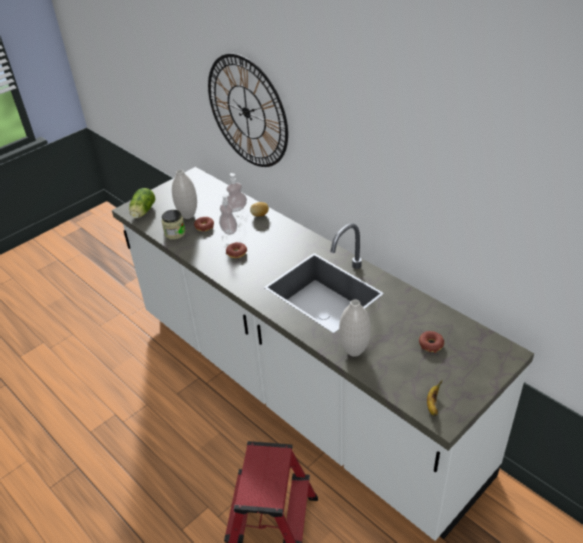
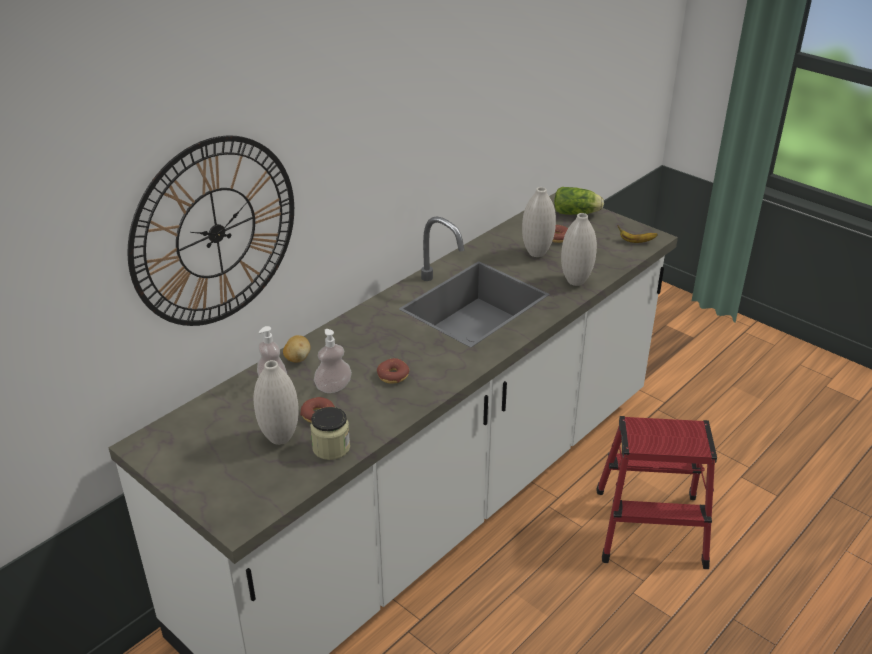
camera: 95 degrees left, 5 degrees down
lettuce [129,188,155,218] -> lettuce moved to [554,187,604,215]
none -> white vase [522,187,556,257]

